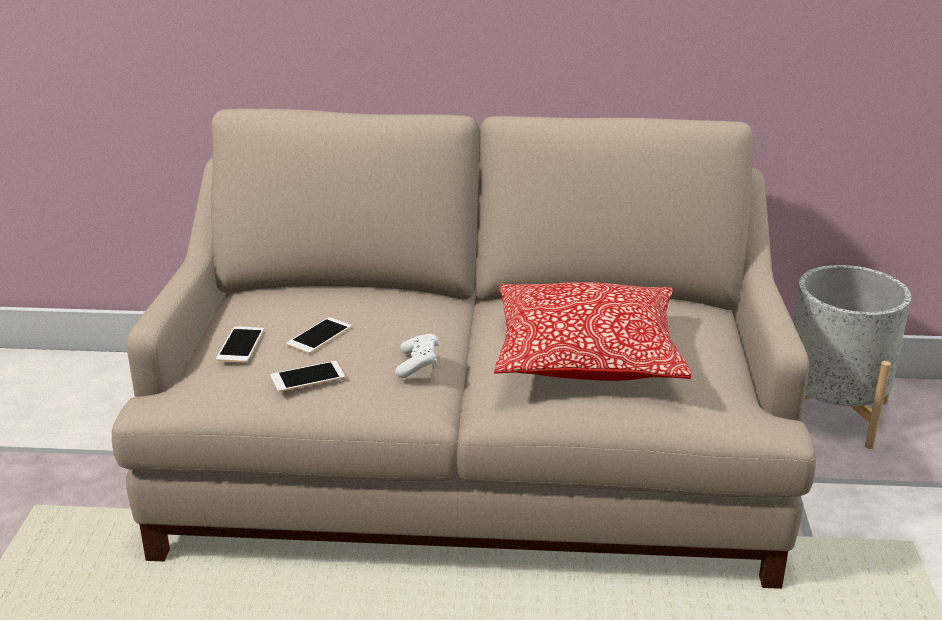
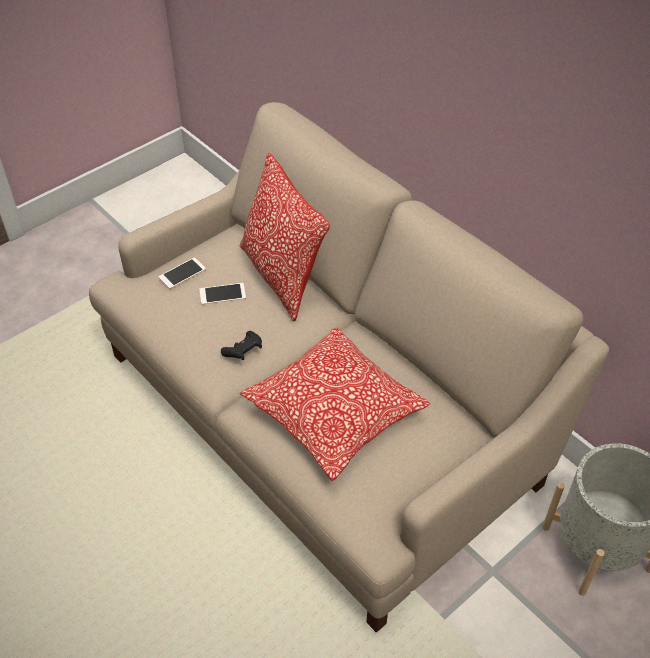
camera: 45 degrees right, 20 degrees up
phone [270,361,345,392] -> none
white game controller [395,334,440,378] -> black game controller [221,331,262,360]
none -> pillow [239,153,330,321]

